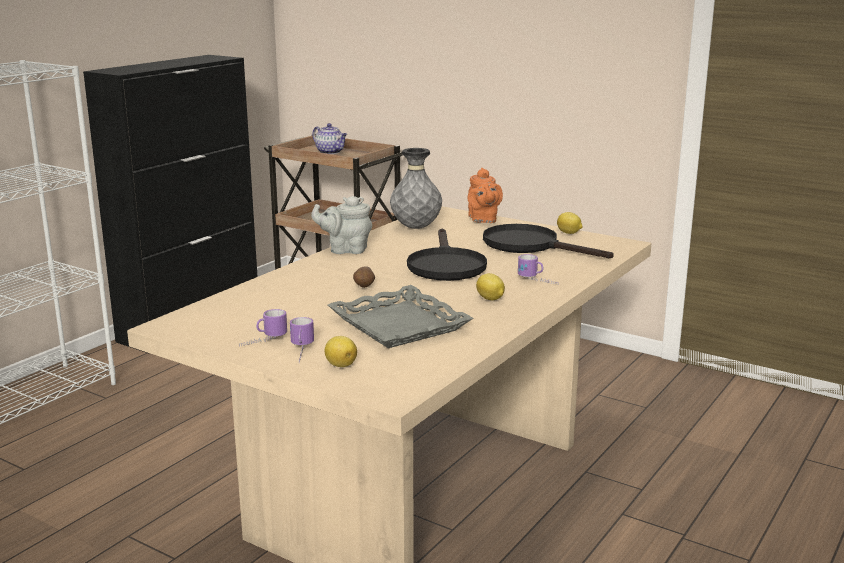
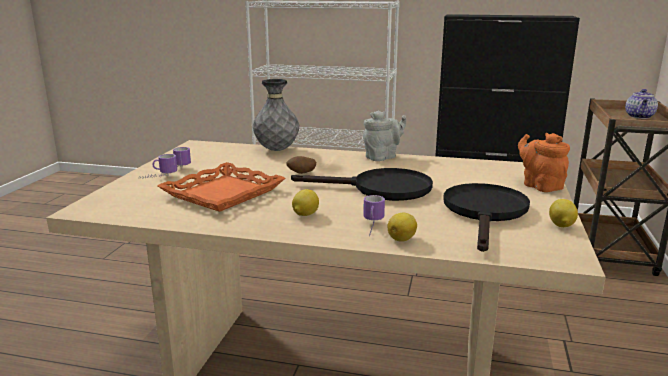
camera: 70 degrees right, 0 degrees up
grey teapot [311,196,372,254] -> grey teapot turned 75 degrees clockwise [363,111,406,161]
lemon [325,336,357,367] -> lemon moved to [388,213,417,242]
grey tray [328,285,474,348] -> orange tray [158,162,286,212]
grey vase [390,148,442,229] -> grey vase moved to [253,79,299,151]
black frying pan [407,228,487,281] -> black frying pan turned 150 degrees counterclockwise [291,168,433,201]
orange teapot [467,168,503,223] -> orange teapot turned 90 degrees clockwise [518,133,570,192]

